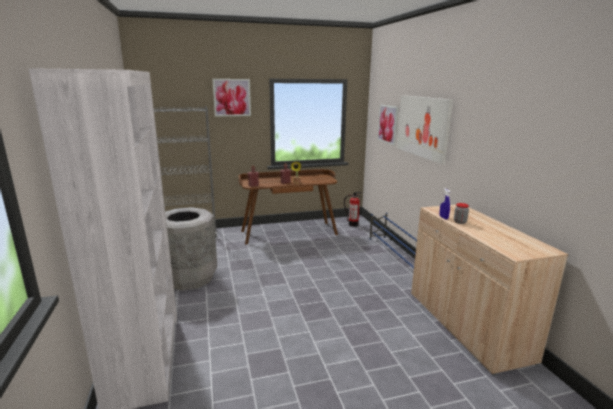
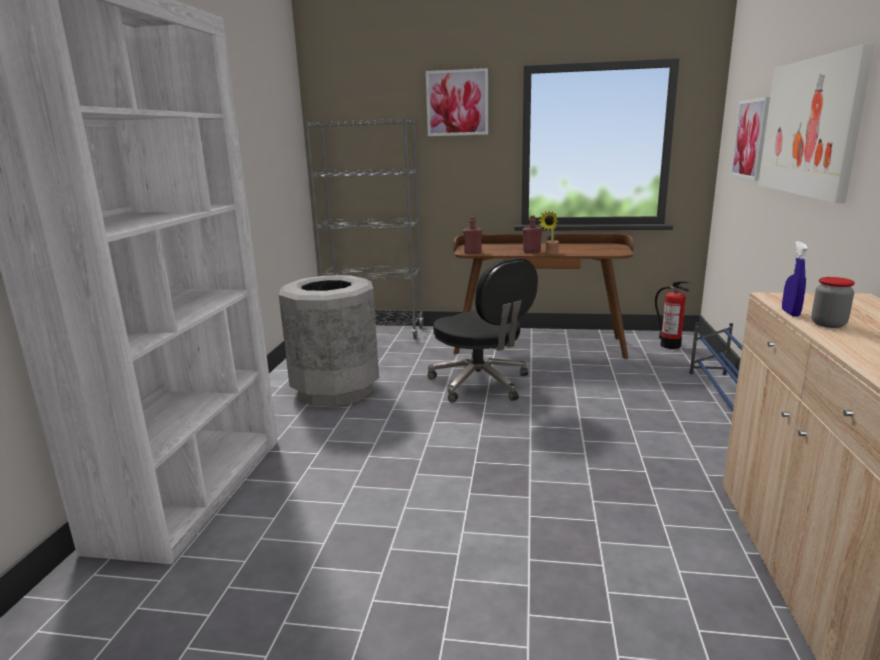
camera: 25 degrees right, 0 degrees up
none -> black office chair [427,258,538,403]

